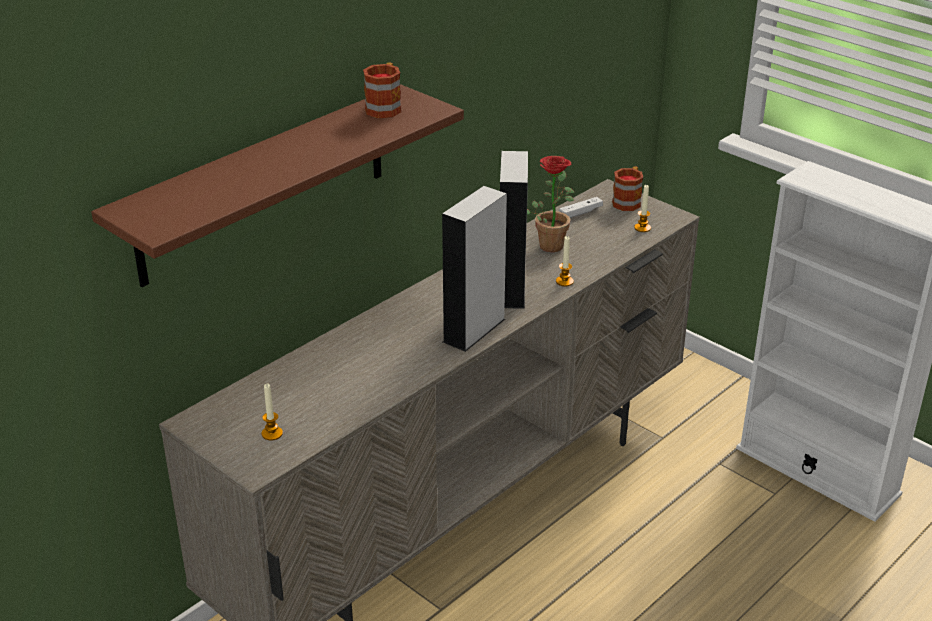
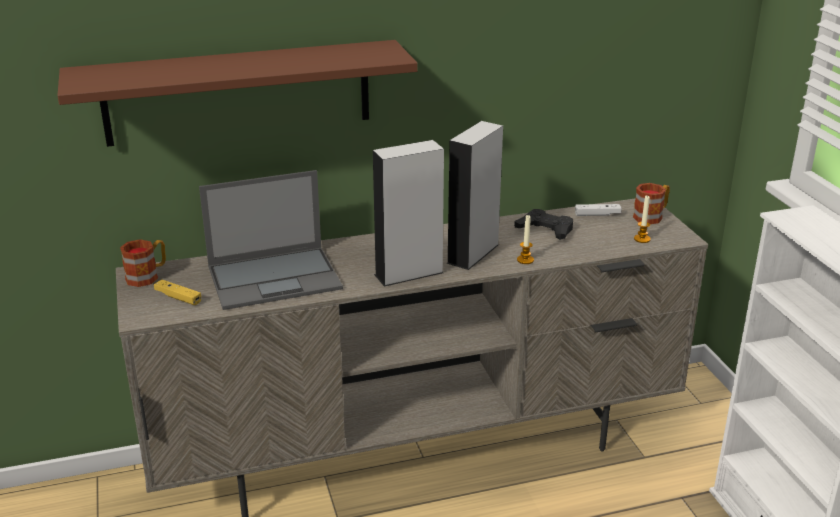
camera: 30 degrees right, 5 degrees down
candle [262,384,283,441] -> yellow game controller [154,280,201,305]
mug [363,63,401,118] -> mug moved to [120,239,166,287]
potted plant [527,156,574,252] -> black game controller [514,209,573,240]
none -> laptop [199,170,343,310]

